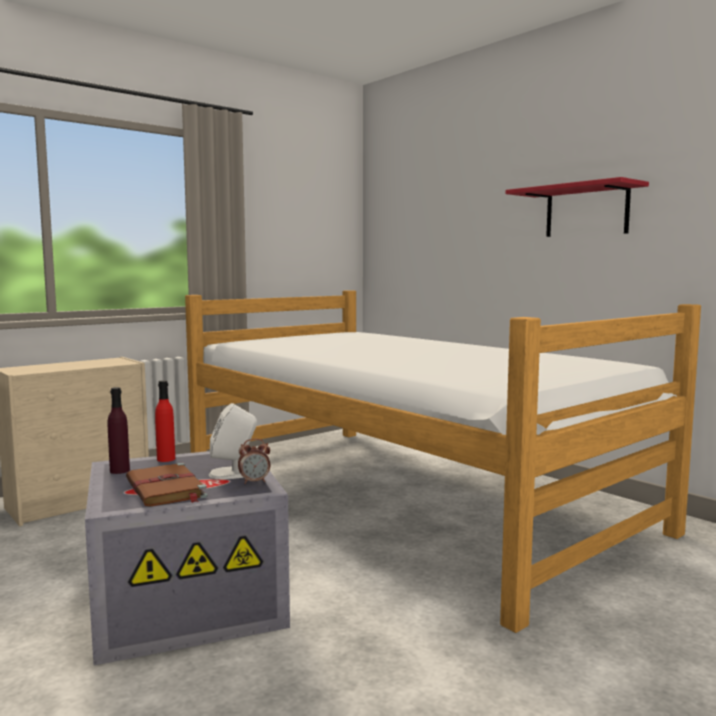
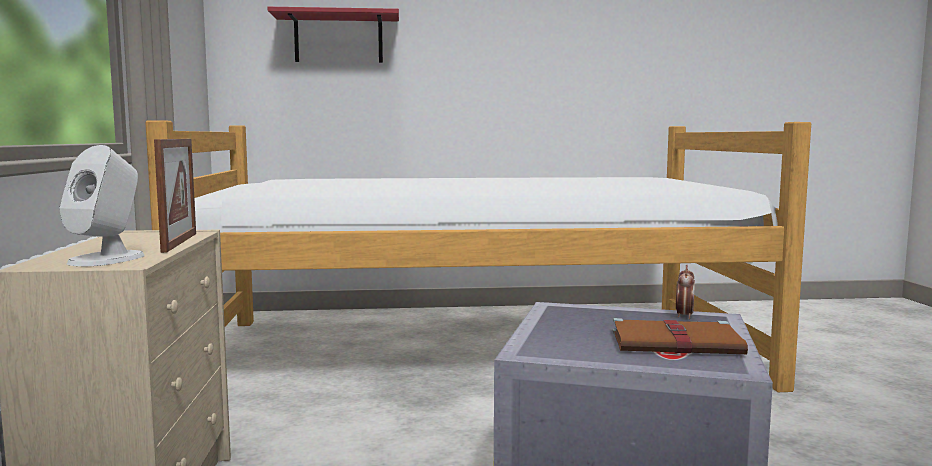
camera: 55 degrees left, 0 degrees up
purple bottle [108,387,130,474] -> none
red bottle [155,380,175,462] -> none
white speaker [209,403,257,479] -> white speaker moved to [59,145,145,266]
red shelf [505,177,649,237] -> red shelf moved to [267,7,399,63]
none -> picture frame [154,139,196,253]

